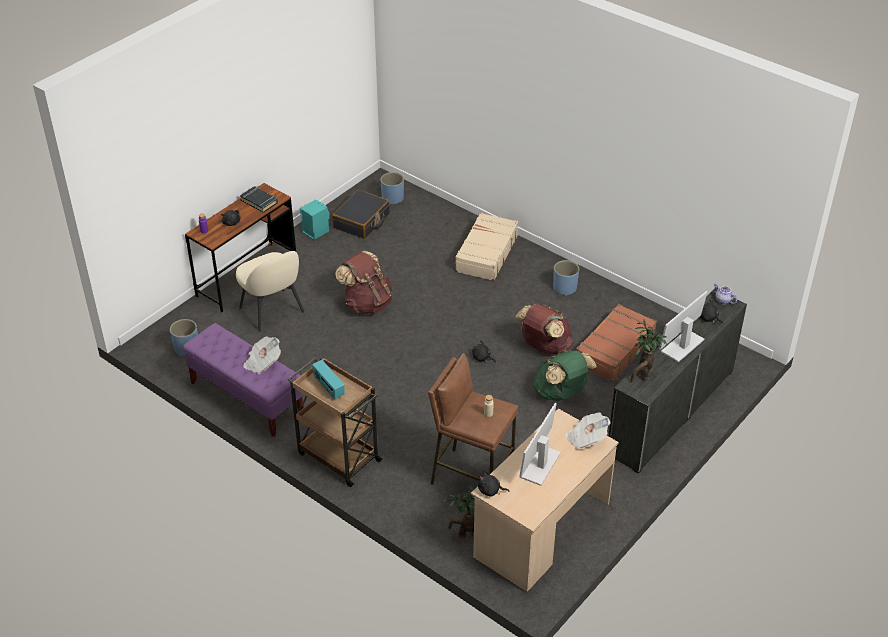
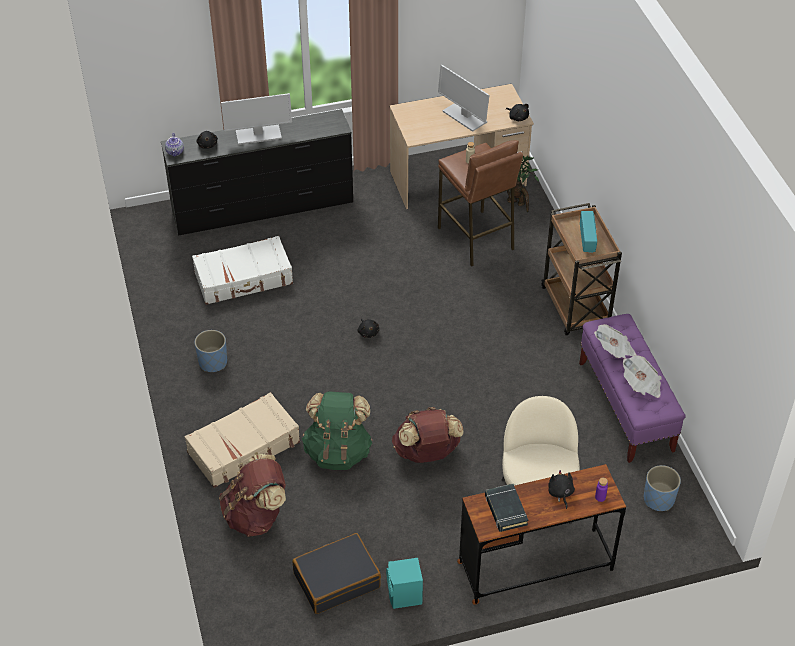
camera: 145 degrees left, 5 degrees up
blue planter [380,172,404,204] -> none
brown backpack [516,304,573,355] -> brown backpack moved to [219,454,286,537]
monitor [519,403,561,486] -> monitor turned 75 degrees clockwise [438,64,489,132]
green backpack [533,350,597,401] -> green backpack moved to [302,391,373,470]
newspaper [565,412,610,450] -> newspaper moved to [623,355,661,398]
brown suitcase [576,304,657,382] -> white suitcase [192,236,293,305]
potted plant [630,319,667,382] -> none

